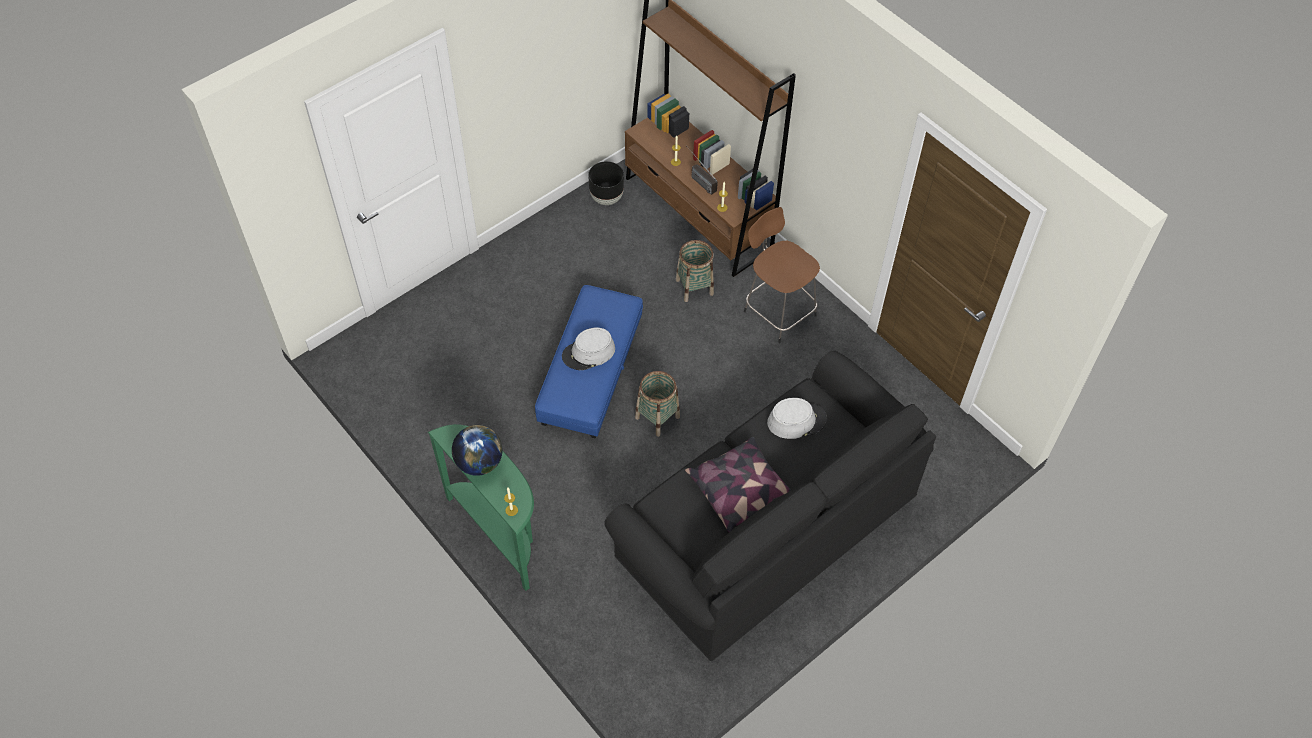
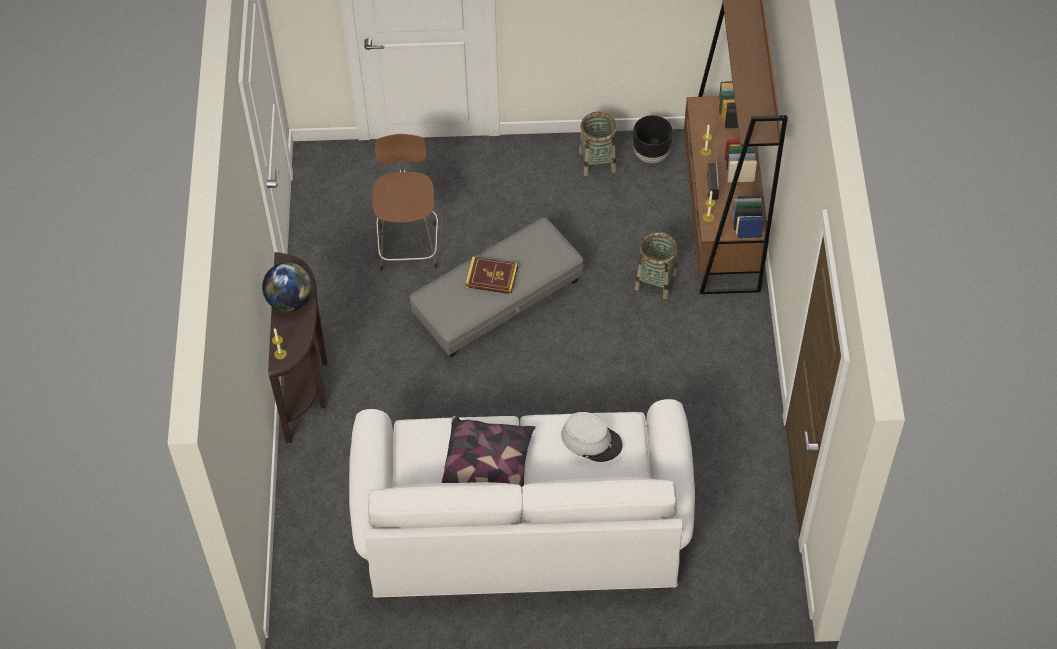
camera: 40 degrees right, 0 degrees up
green console table [428,424,534,591] -> brown console table [268,252,328,443]
blue ottoman [535,285,643,439] -> grey ottoman [410,218,583,358]
grey hat [562,328,615,370] -> book [465,257,518,295]
black sofa [604,350,936,661] -> white sofa [349,399,695,598]
basket [635,371,680,437] -> basket moved to [579,112,617,176]
brown stool [744,207,820,343] -> brown stool moved to [372,134,438,271]

